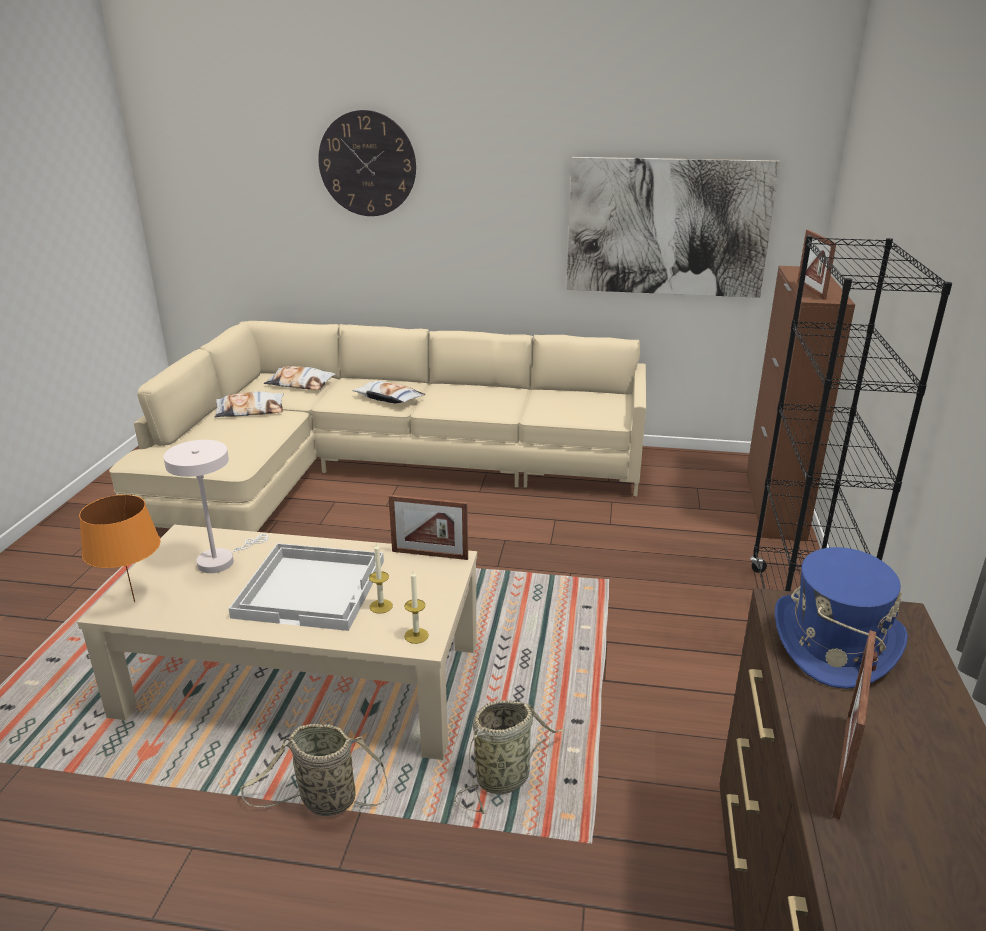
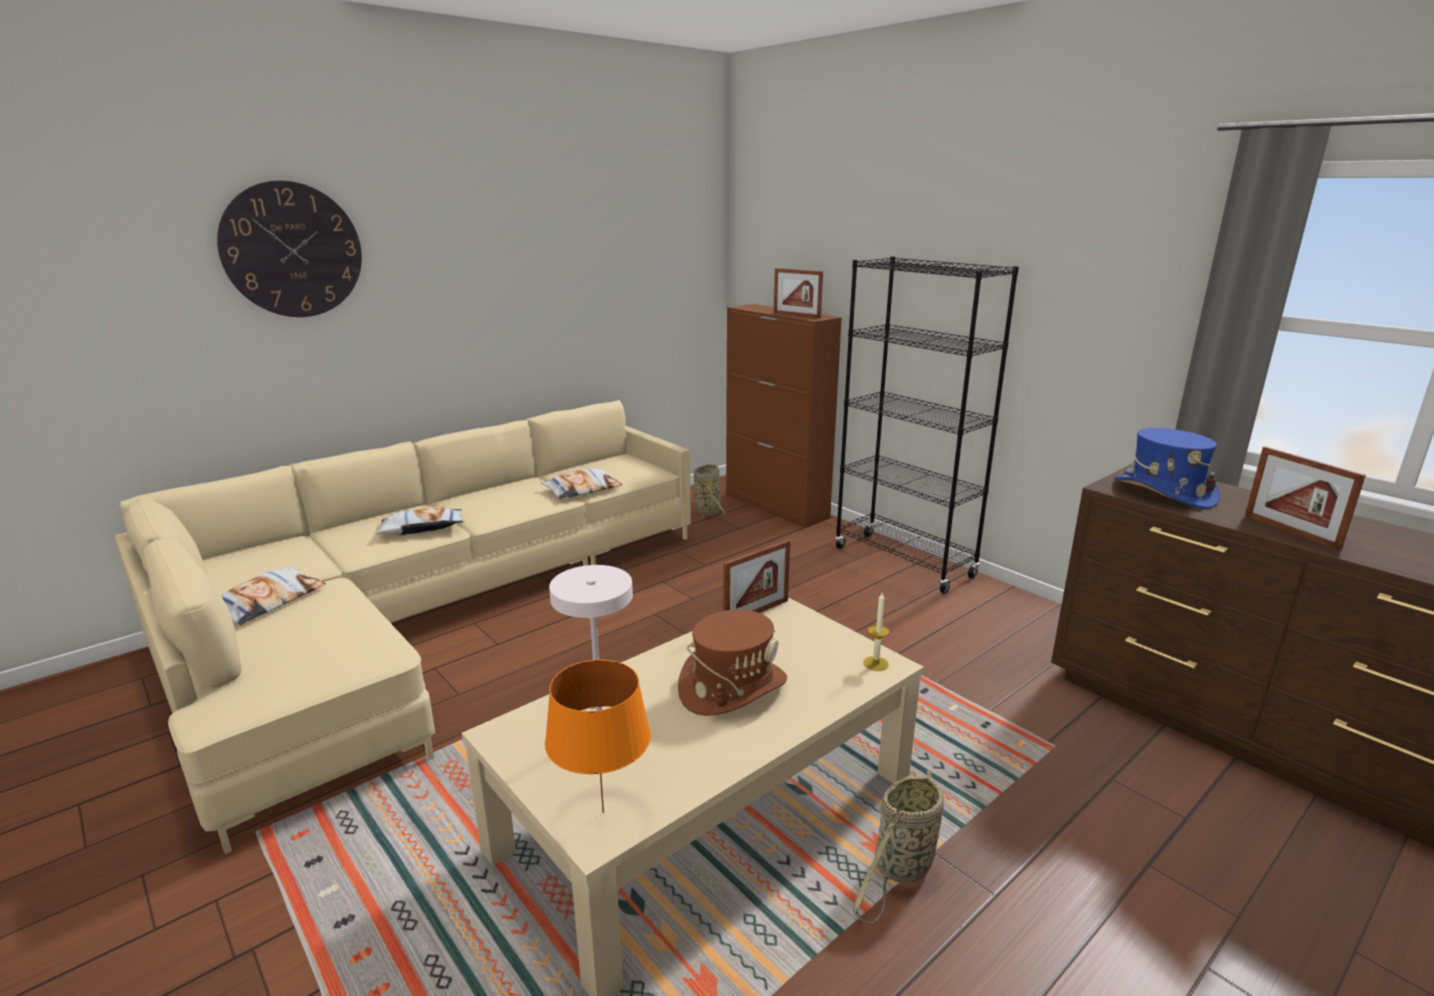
camera: 50 degrees left, 5 degrees down
white tray [228,543,384,631] -> brown hat [678,609,787,716]
pillow [264,366,336,390] -> pillow moved to [541,468,622,499]
candle [369,542,393,614] -> none
basket [454,700,566,814] -> basket moved to [694,464,726,520]
picture [566,157,780,298] -> none

